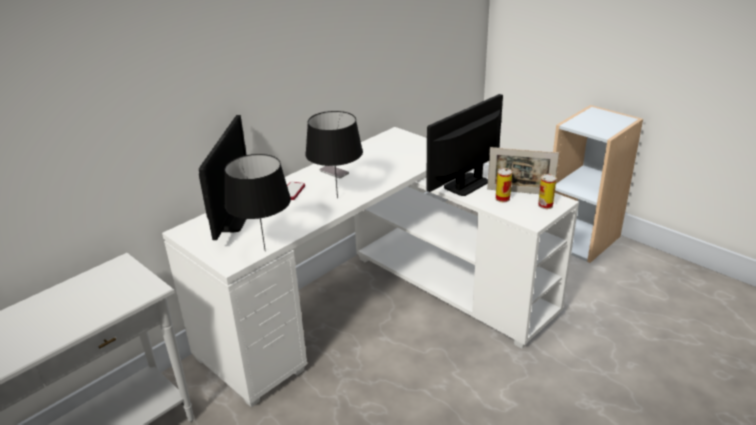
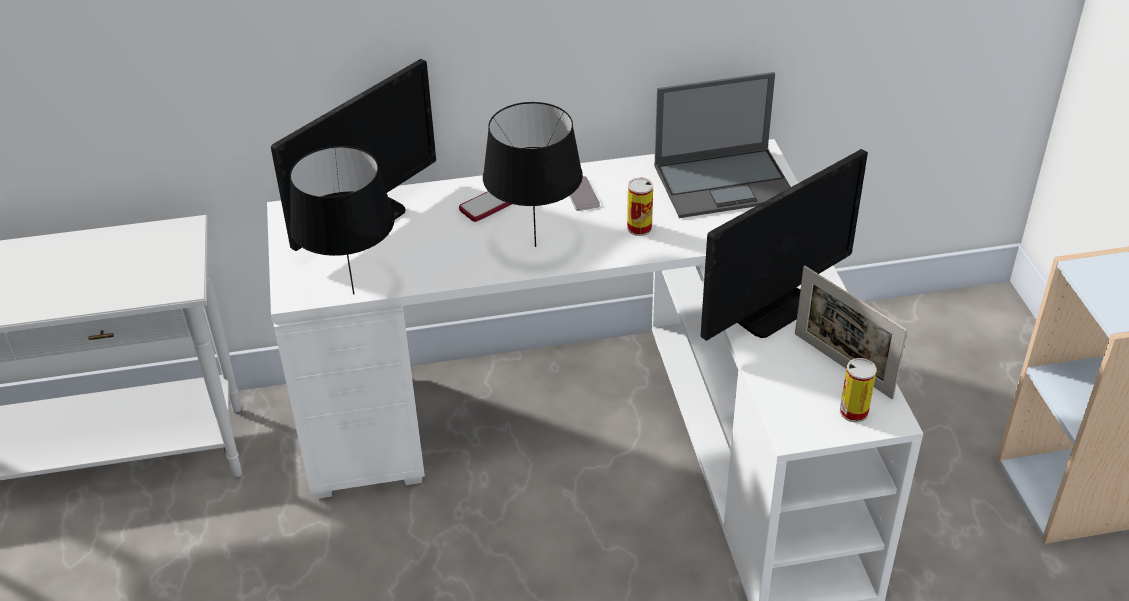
camera: 35 degrees right, 10 degrees up
monitor [426,94,503,196] -> monitor turned 150 degrees clockwise [701,149,868,341]
can [495,168,512,202] -> can moved to [627,177,653,236]
none -> laptop [654,72,791,218]

